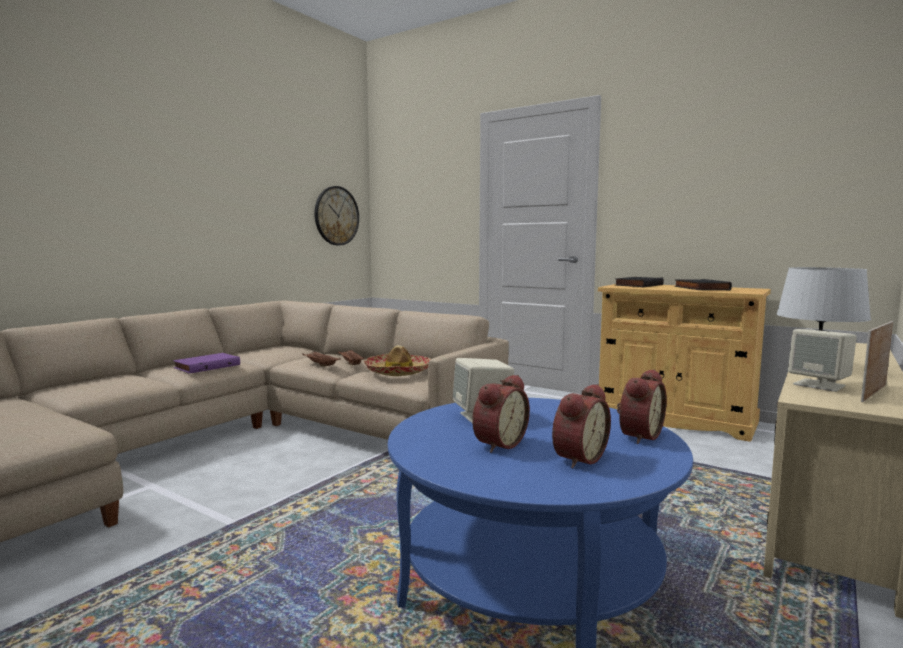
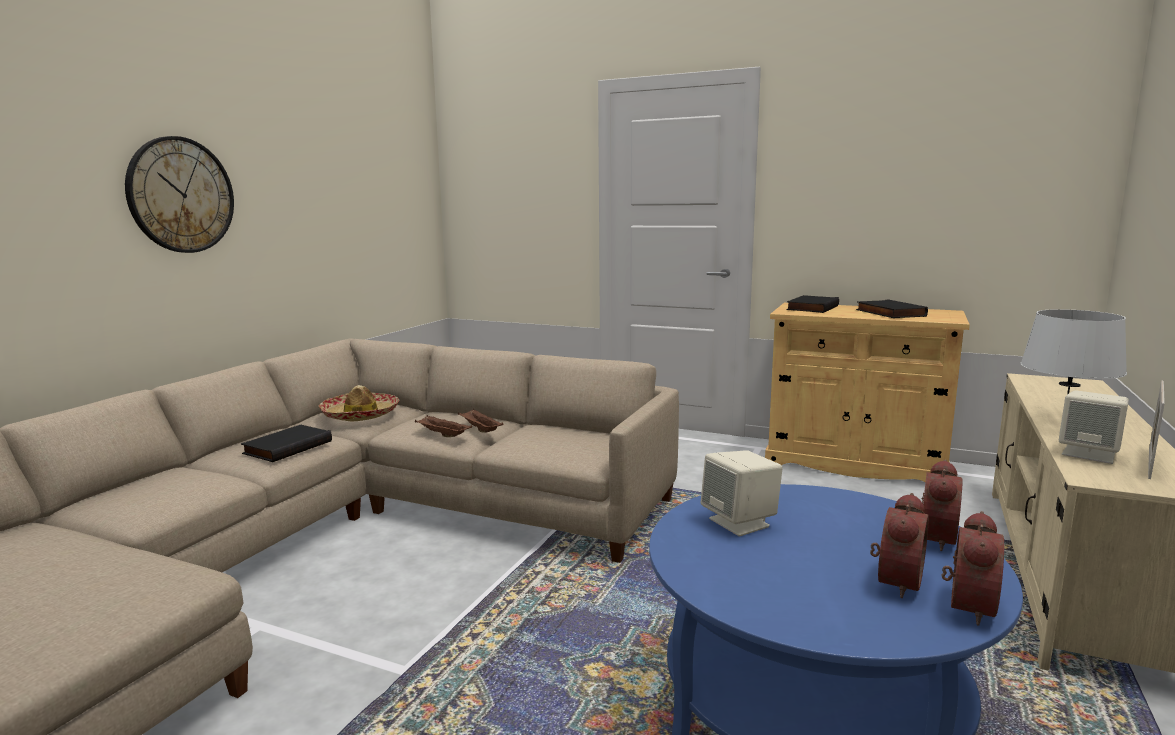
camera: 10 degrees left, 5 degrees up
purple book [173,353,240,374] -> black book [241,425,332,462]
wall clock [314,186,359,245] -> wall clock moved to [125,136,234,253]
hat [364,345,431,376] -> hat moved to [319,385,399,421]
alarm clock [472,375,530,453] -> alarm clock moved to [942,511,1004,625]

